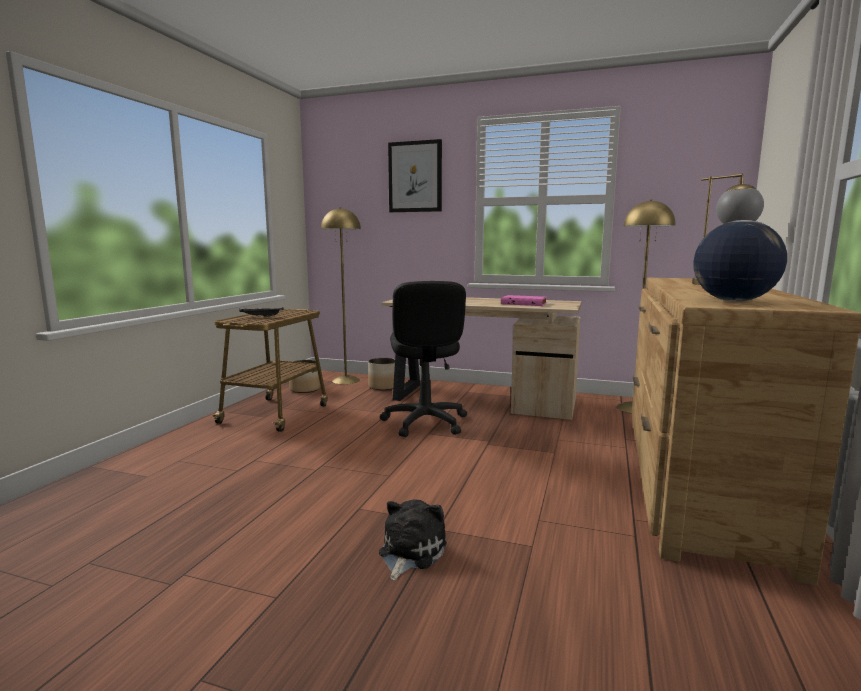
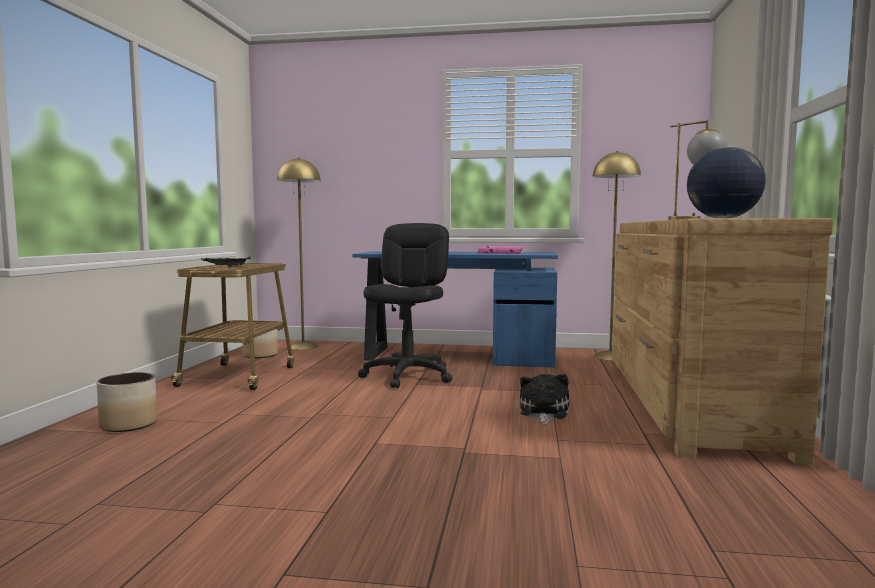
camera: 10 degrees left, 5 degrees down
planter [368,358,395,390] -> planter moved to [97,372,158,432]
plush toy [379,499,447,581] -> plush toy moved to [520,374,569,425]
black office chair [380,281,467,437] -> black office chair turned 150 degrees counterclockwise [358,223,452,388]
beige desk [381,297,582,420] -> blue desk [352,251,558,368]
picture [388,139,442,212] -> none

